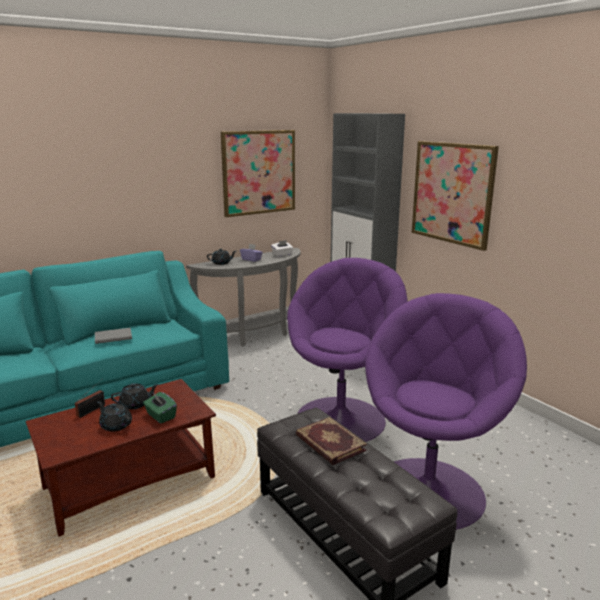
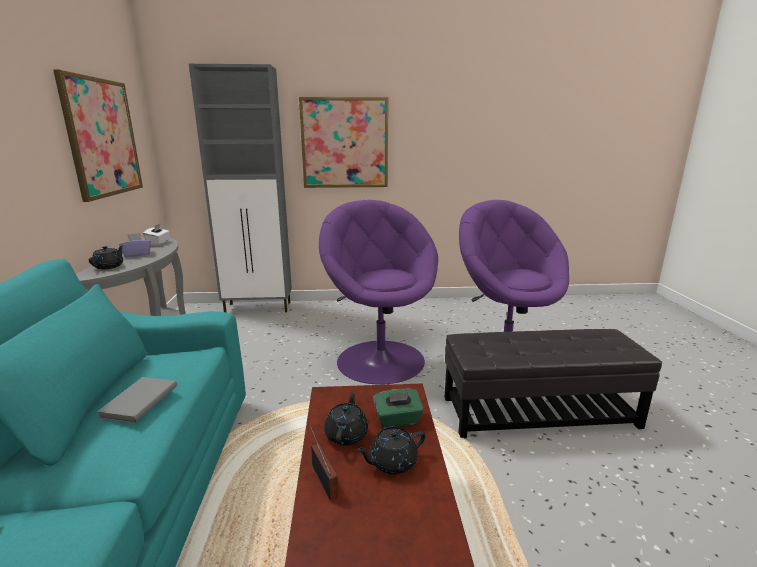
camera: 60 degrees left, 0 degrees up
book [296,417,367,465] -> none

